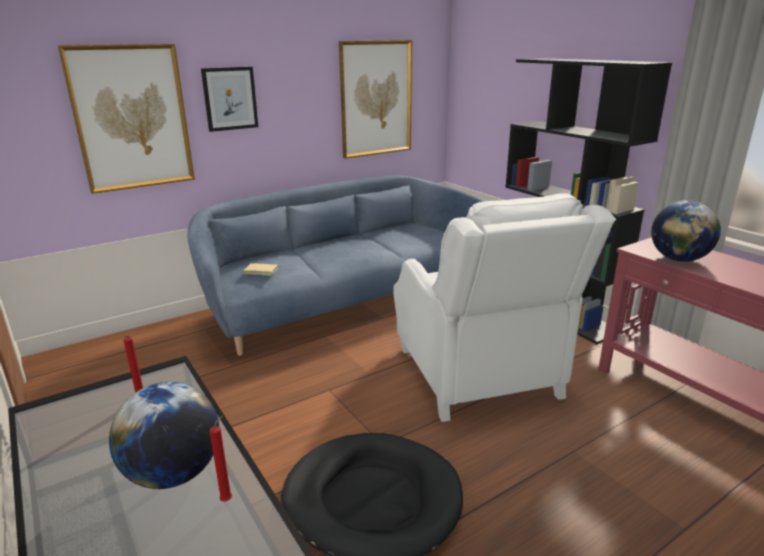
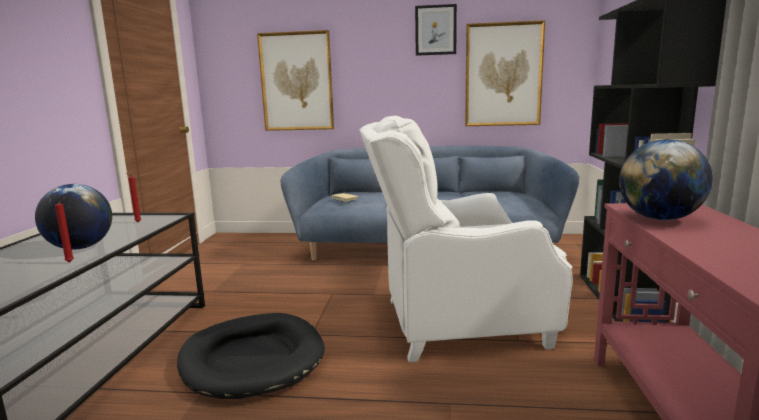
camera: 40 degrees right, 10 degrees down
picture [201,67,258,132] -> picture moved to [415,4,457,56]
white armchair [393,193,616,422] -> white armchair turned 60 degrees clockwise [359,116,573,362]

